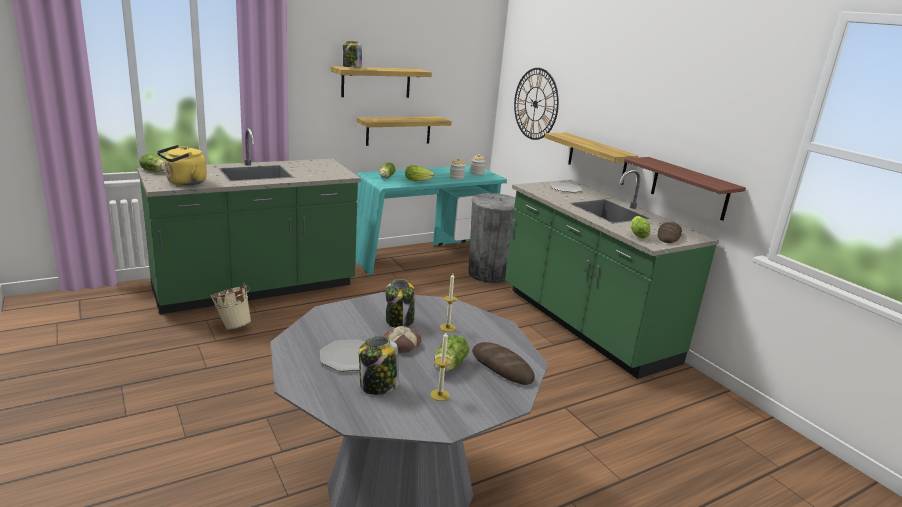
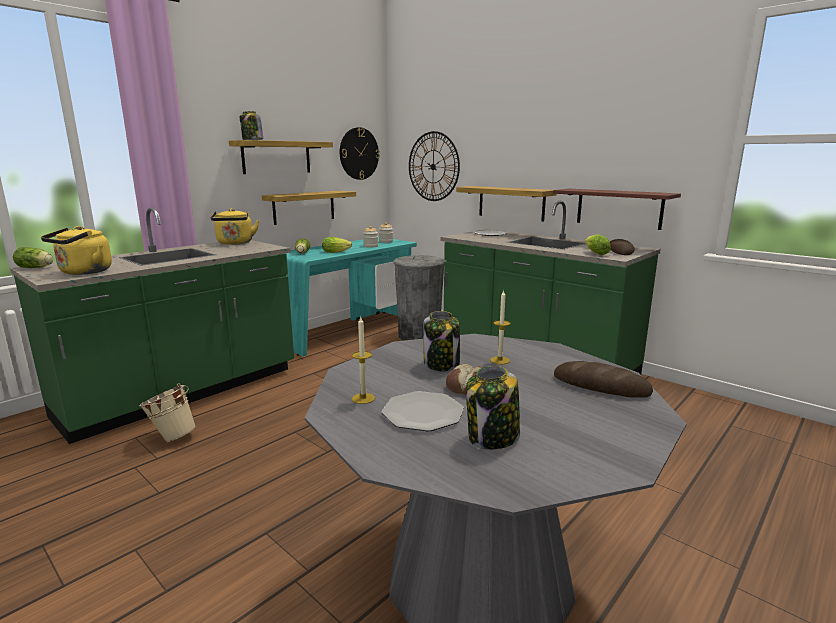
camera: 15 degrees left, 5 degrees down
candle [430,332,452,401] -> candle moved to [352,317,375,404]
lettuce [434,335,469,372] -> none
none -> yellow kettle [211,208,259,245]
none -> wall clock [340,127,380,180]

